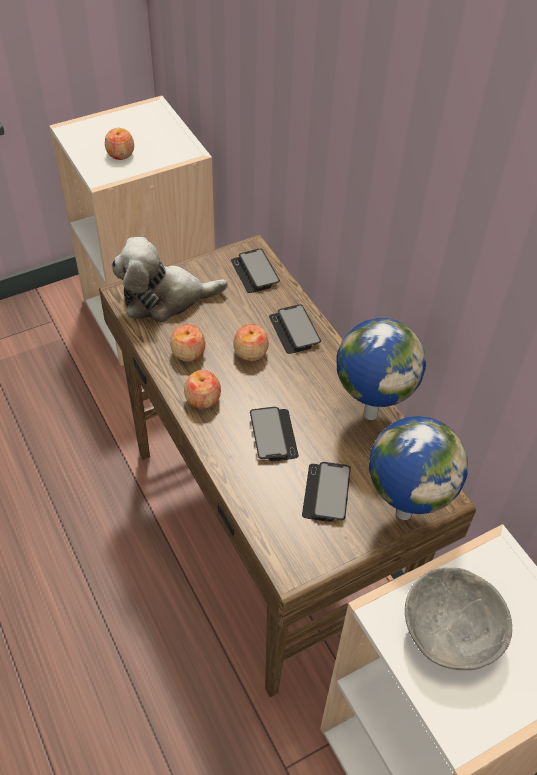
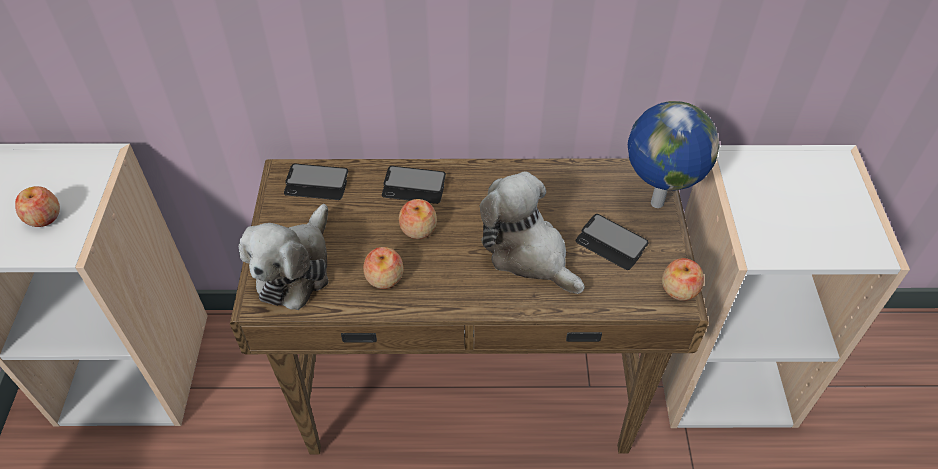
camera: 60 degrees left, 0 degrees up
apple [184,370,221,409] -> apple moved to [662,258,704,301]
phone [250,407,299,461] -> plush toy [479,172,585,294]
globe [337,318,426,420] -> none
grey bowl [405,568,512,670] -> none

